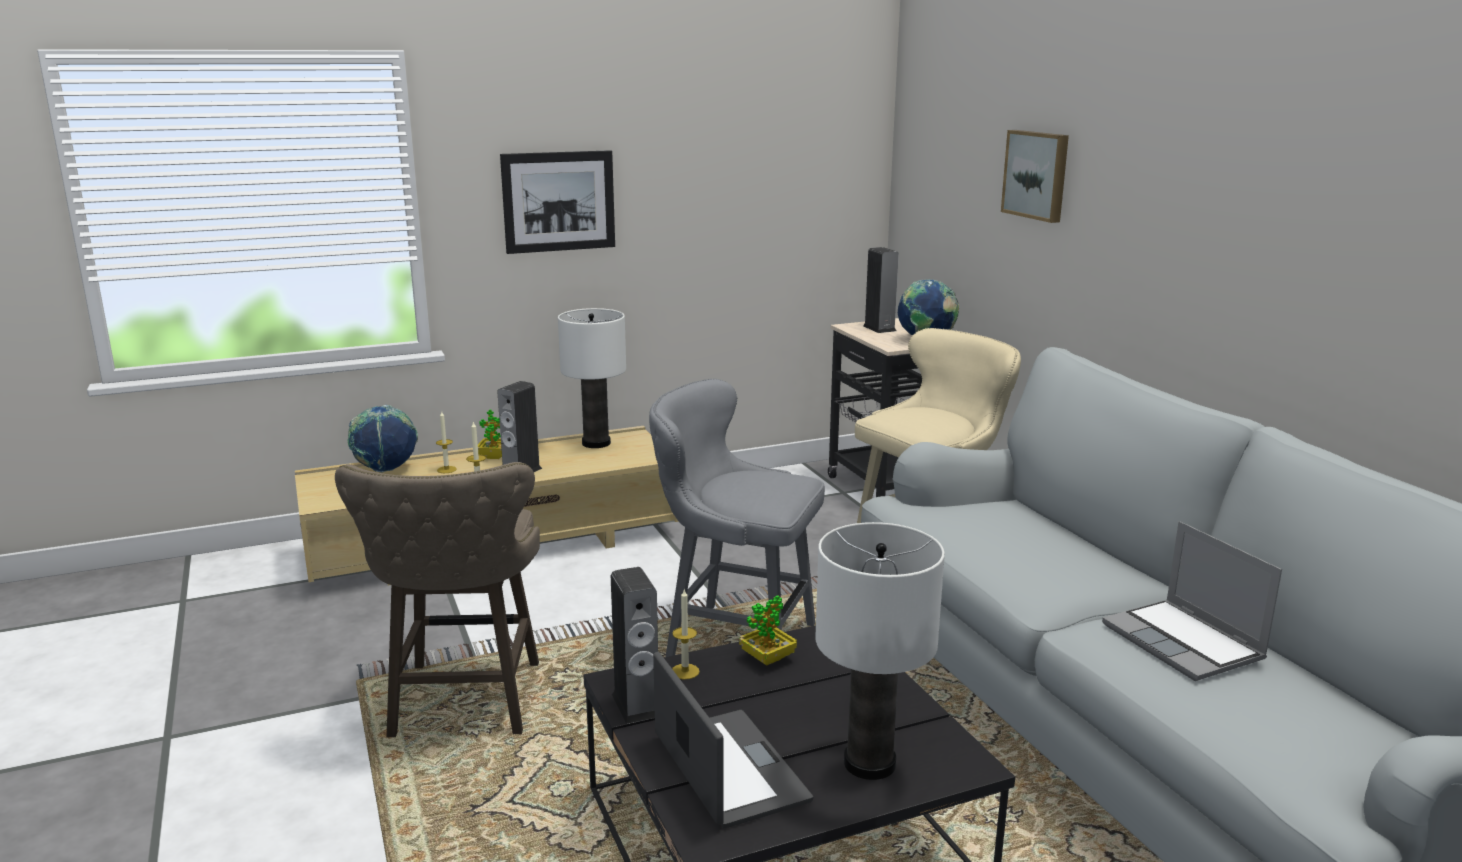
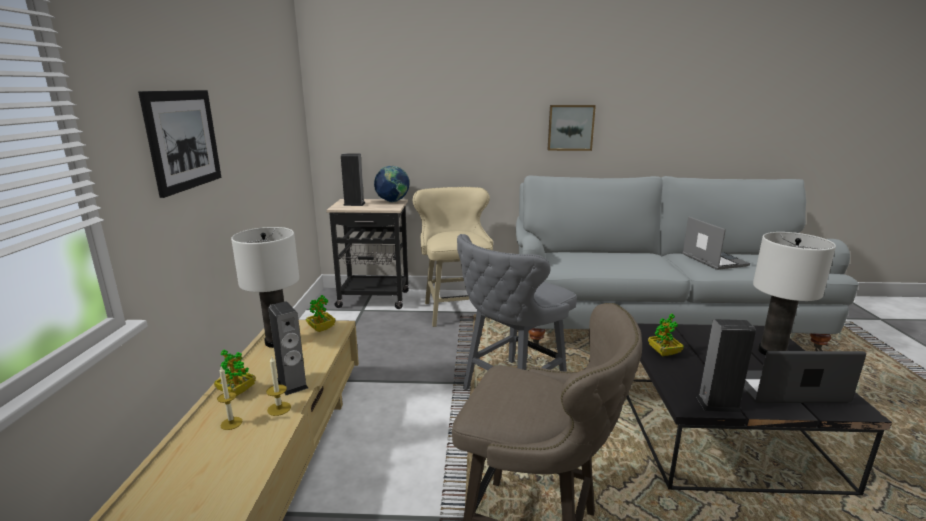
camera: 65 degrees left, 0 degrees up
globe [347,405,418,473] -> none
candle [672,590,700,680] -> none
picture [1001,130,1069,223] -> picture moved to [548,105,596,151]
laptop [1102,521,1282,681] -> laptop turned 105 degrees counterclockwise [682,217,750,270]
none -> potted plant [306,295,336,332]

